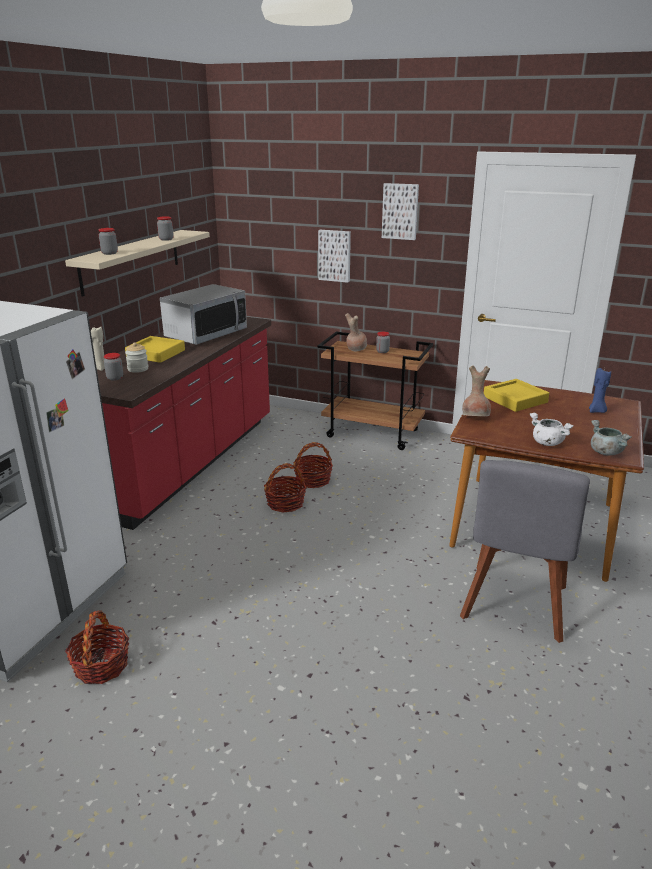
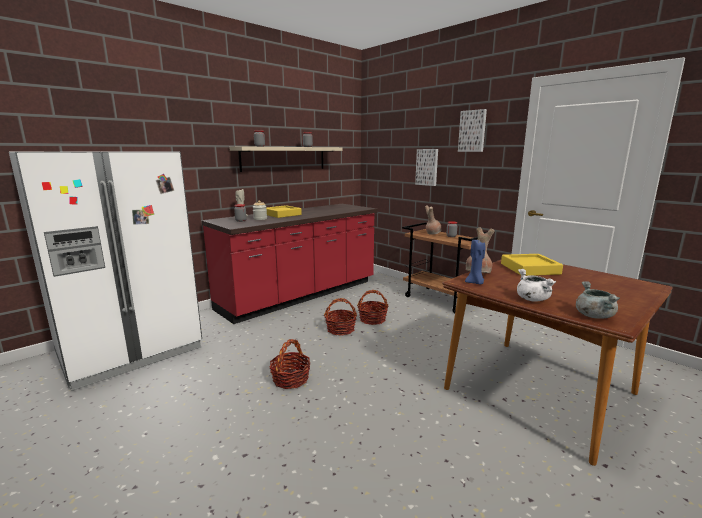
camera: 25 degrees right, 10 degrees down
basket [65,611,129,684] -> basket moved to [270,339,310,389]
microwave [160,284,247,345] -> none
grey chair [460,460,590,643] -> none
blue candle [589,368,611,413] -> blue candle moved to [465,240,485,284]

